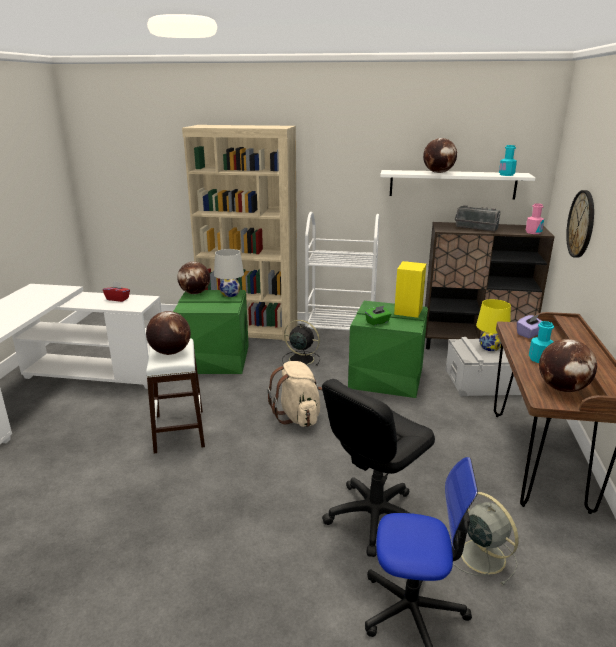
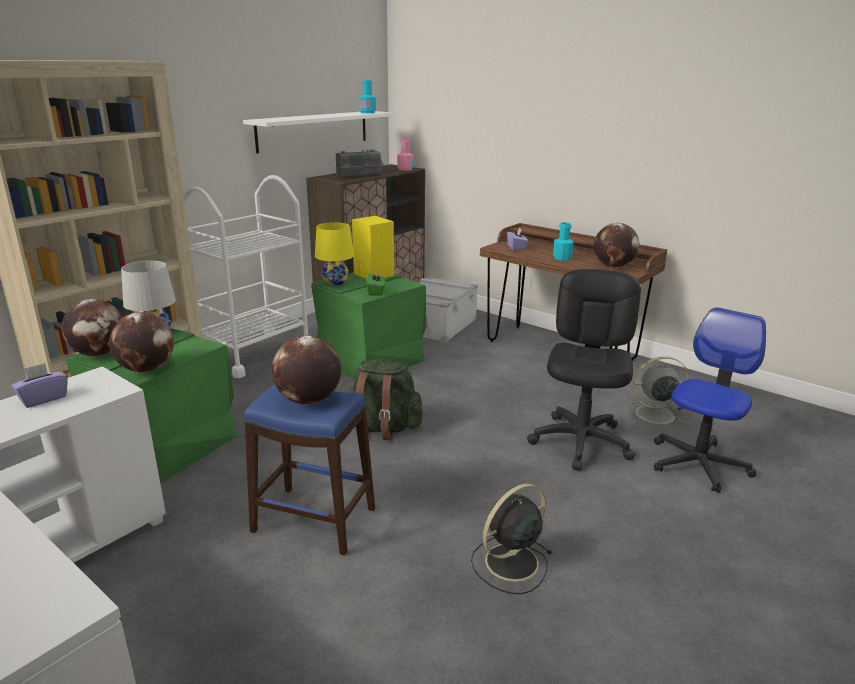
camera: 60 degrees left, 0 degrees up
red tissue box [103,281,130,302] -> purple tissue box [11,363,68,408]
white stool [146,338,205,454] -> blue stool [244,384,375,555]
beige backpack [267,361,322,427] -> green backpack [348,359,423,441]
black fan [282,320,320,366] -> black fan moved to [471,484,552,594]
black office chair [322,379,435,557] -> black office chair turned 150 degrees counterclockwise [527,269,641,471]
globe [423,138,457,173] -> globe moved to [109,312,174,372]
yellow table lamp [476,299,511,351] -> yellow table lamp moved to [315,222,354,285]
wall clock [566,190,594,258] -> none

